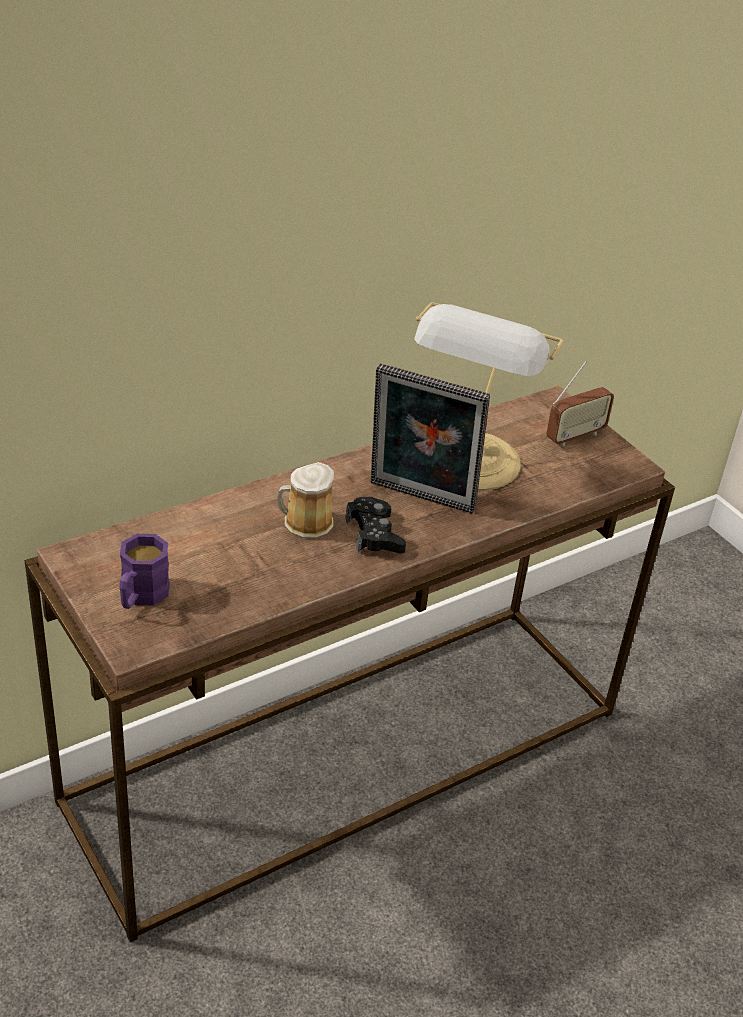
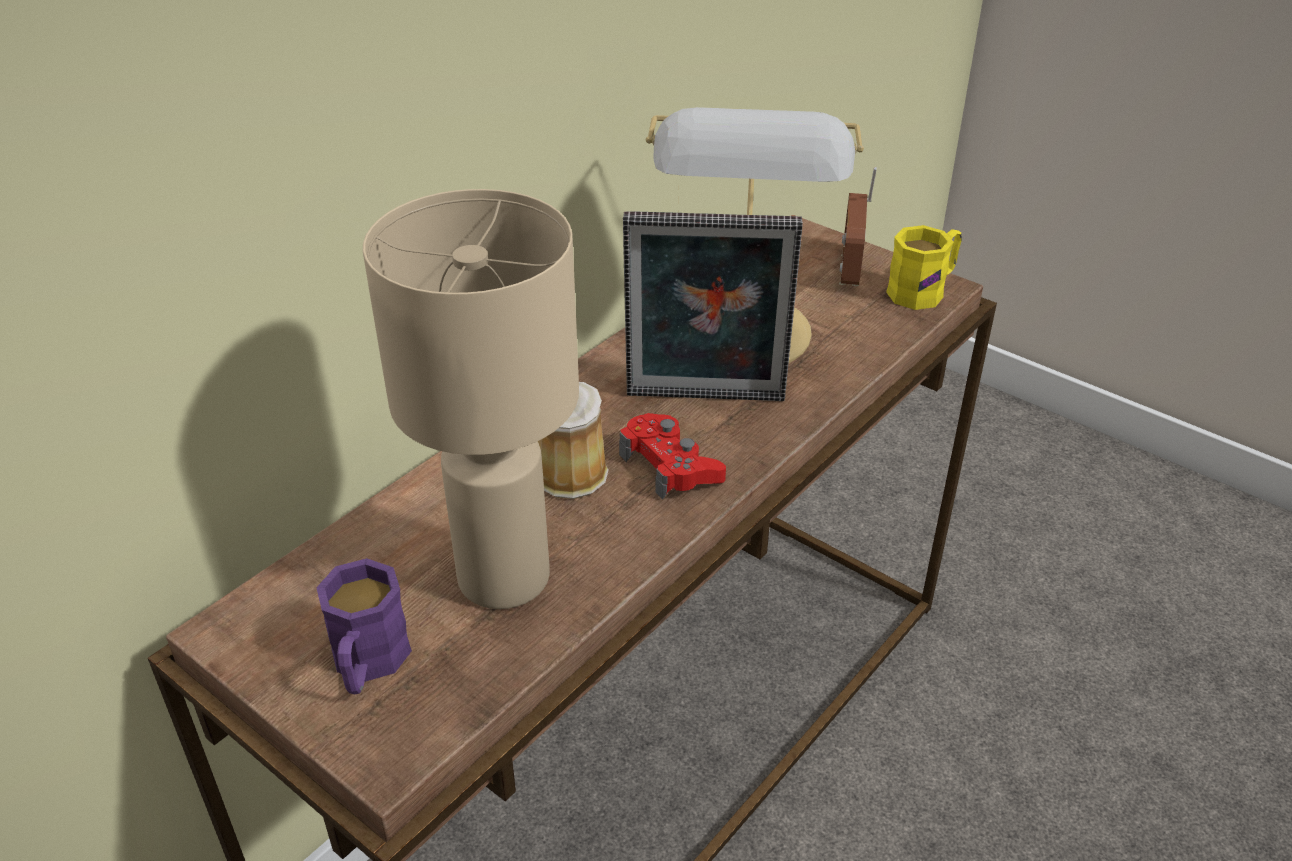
camera: 15 degrees left, 0 degrees up
black game controller [345,497,406,554] -> red game controller [619,413,726,500]
radio [546,361,614,447] -> radio turned 150 degrees clockwise [839,167,877,286]
none -> beige table lamp [363,189,579,609]
none -> yellow mug [886,225,962,310]

